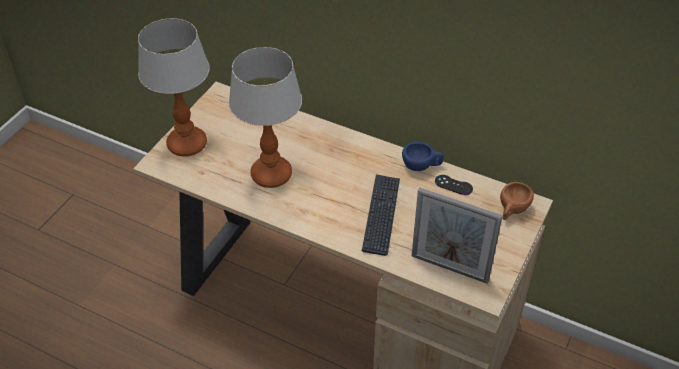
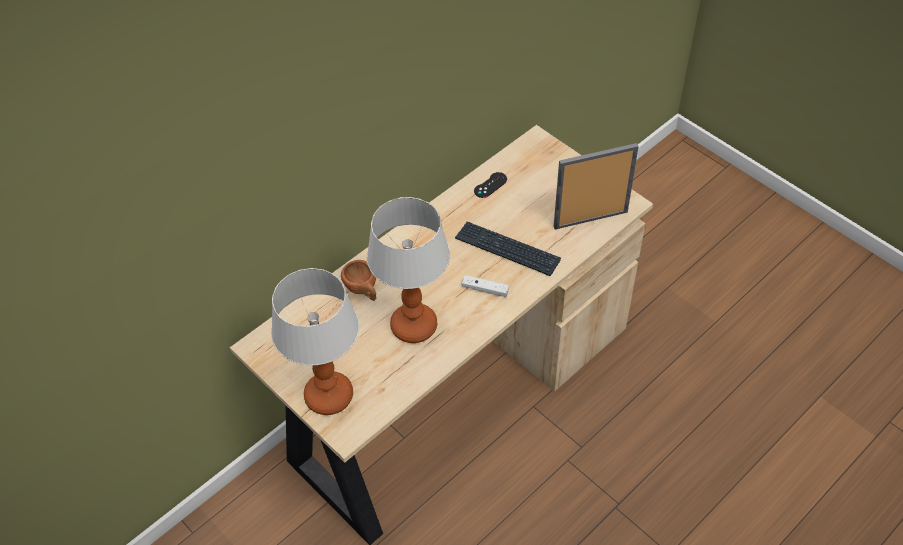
camera: 70 degrees left, 5 degrees up
blue cup [402,142,444,171] -> none
picture frame [412,188,503,284] -> picture frame turned 150 degrees counterclockwise [554,143,639,230]
brown cup [500,182,534,220] -> brown cup moved to [341,260,376,301]
none -> white game controller [462,275,509,297]

